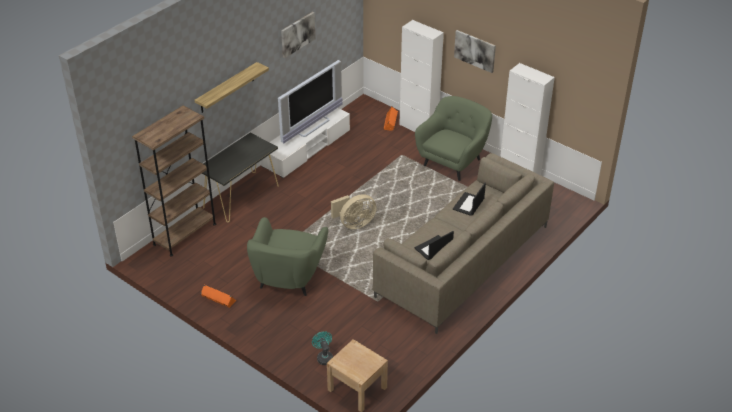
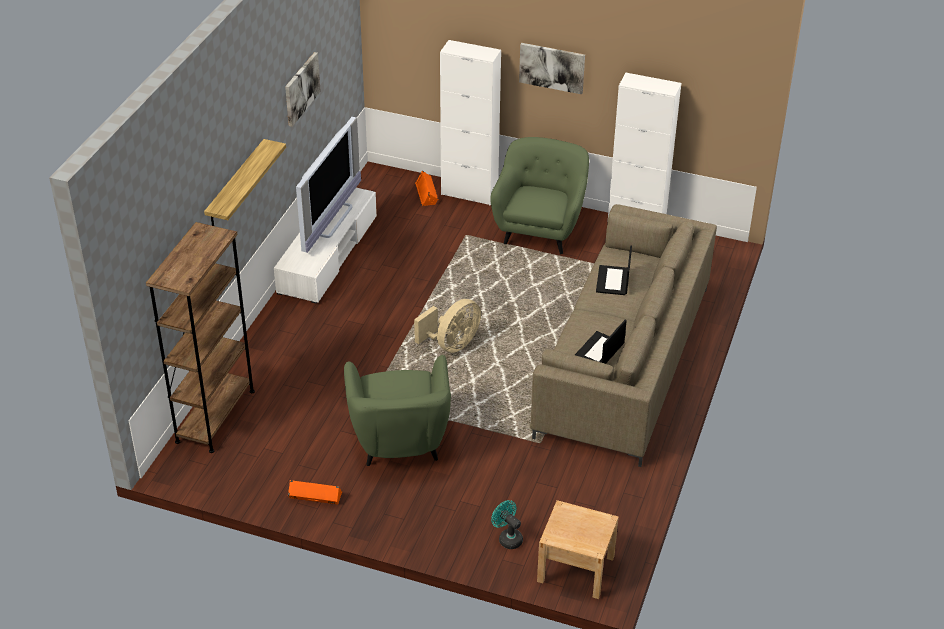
camera: 20 degrees left, 0 degrees up
black console table [202,133,278,222] -> none

